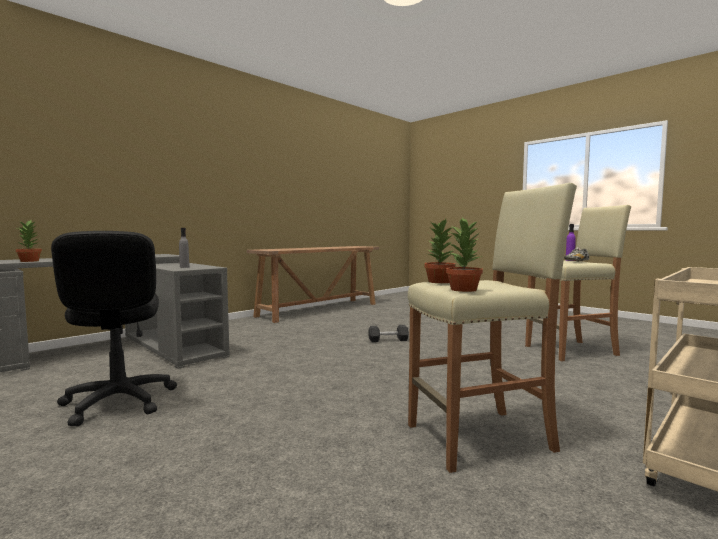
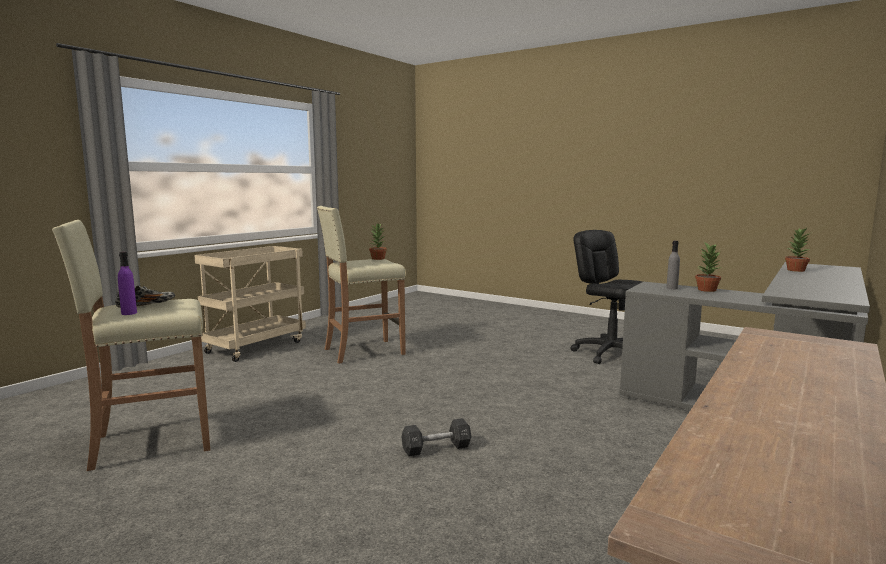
camera: 170 degrees right, 5 degrees up
potted plant [424,219,456,283] -> potted plant moved to [695,241,722,292]

